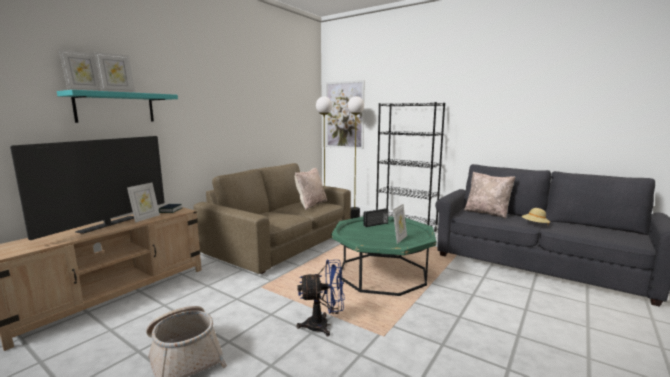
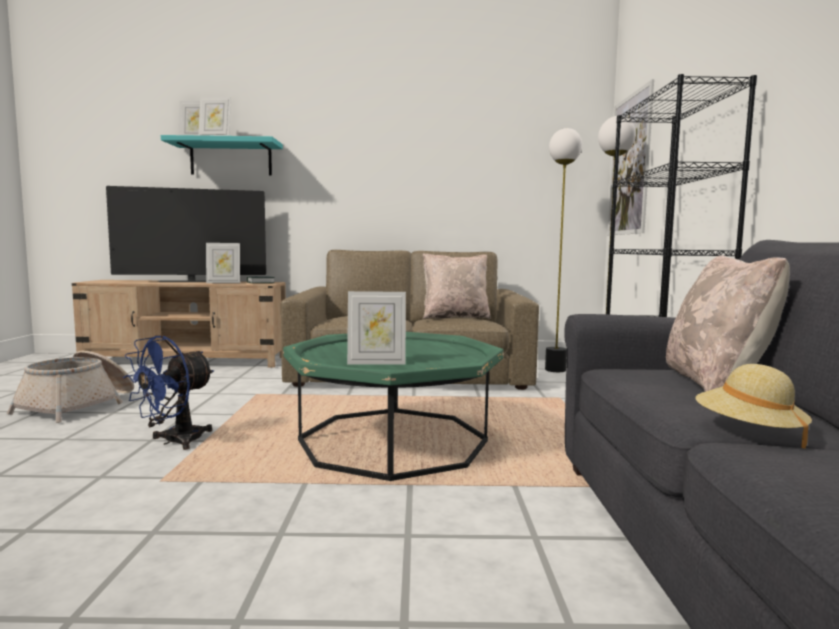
camera: 55 degrees right, 5 degrees down
blue fan [296,260,345,336] -> blue fan turned 75 degrees clockwise [123,335,214,450]
radio [363,208,388,227] -> none

